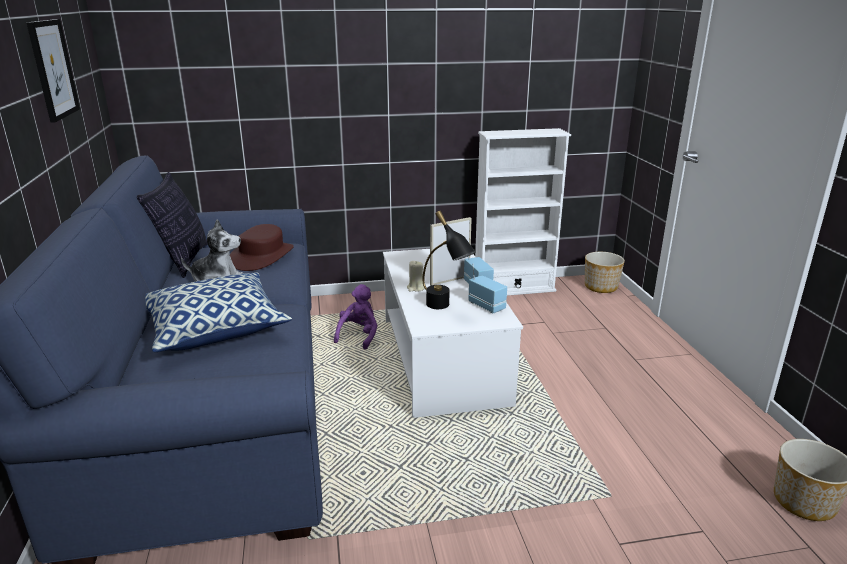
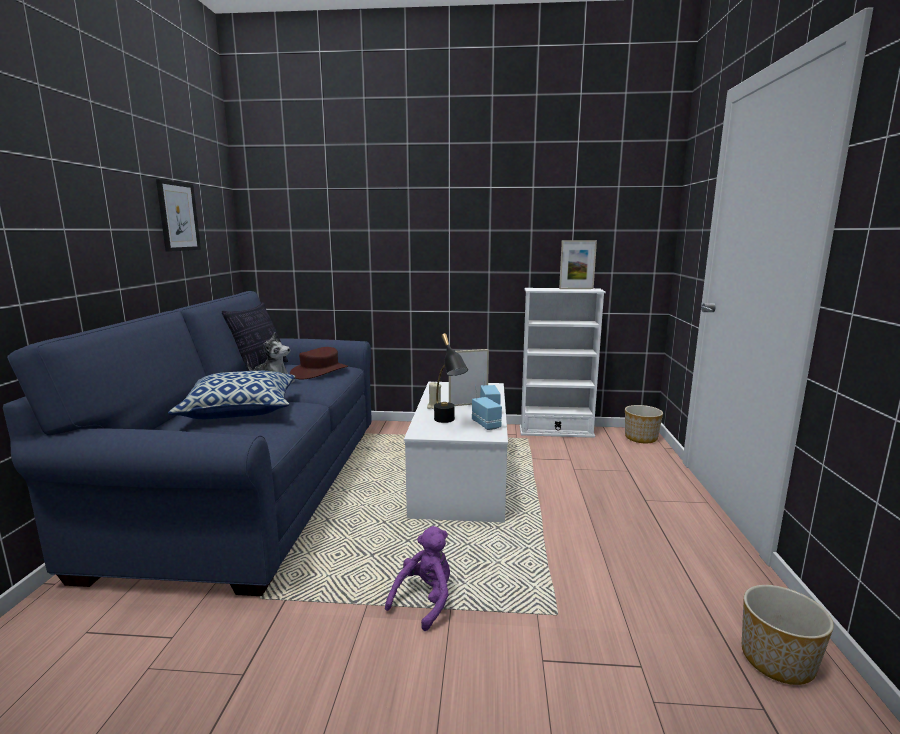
camera: 15 degrees right, 10 degrees down
purple plush toy [334,284,377,349] -> purple plush toy moved to [385,526,450,631]
none -> picture frame [559,240,597,289]

